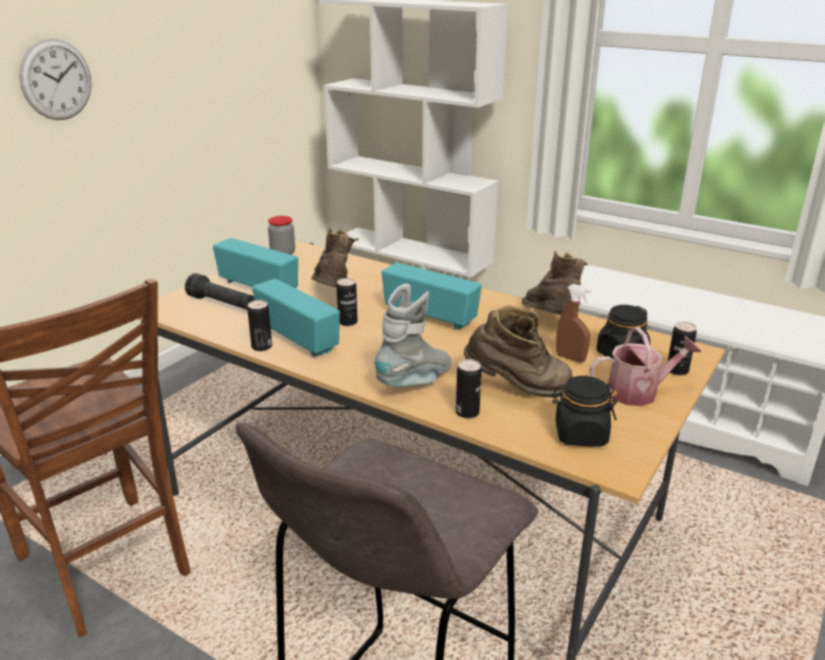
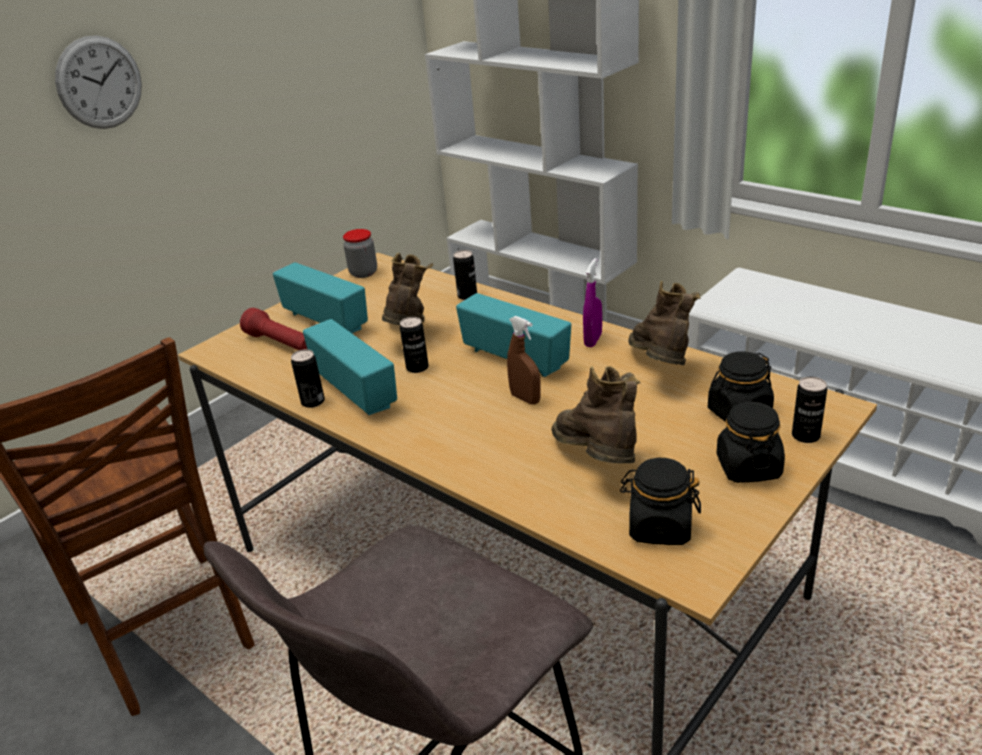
camera: 10 degrees right, 5 degrees up
black flashlight [185,273,254,310] -> red flashlight [240,308,307,350]
grey boot [374,284,451,387] -> none
can [456,359,482,418] -> can moved to [453,250,477,300]
brown boot [464,305,573,397] -> brown boot turned 120 degrees counterclockwise [551,366,640,463]
brown spray bottle [556,284,592,362] -> brown spray bottle moved to [507,316,541,405]
watering can [590,327,701,406] -> black jar [717,401,785,483]
none -> purple spray bottle [583,258,602,347]

